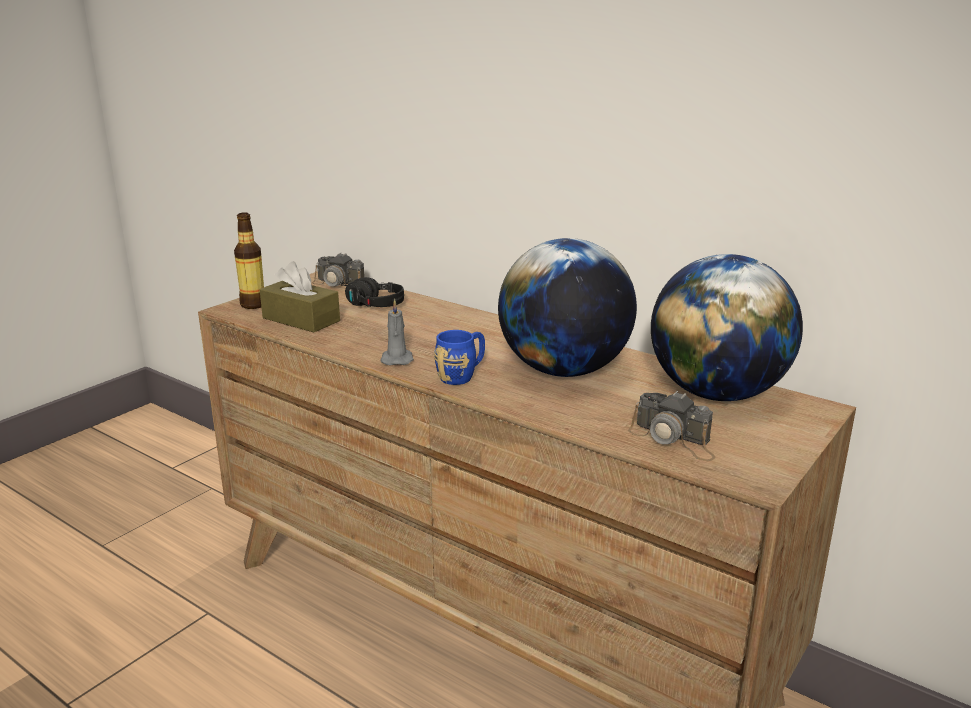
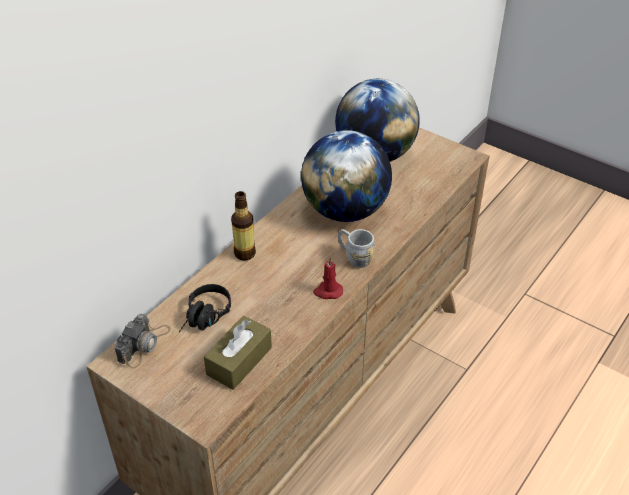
camera: 90 degrees left, 20 degrees up
bottle [234,212,264,309] -> bottle moved to [231,191,256,260]
grey candle [380,299,414,366] -> red candle [313,257,343,299]
blue mug [434,330,485,385] -> grey mug [338,229,375,268]
camera [628,391,715,461] -> none

